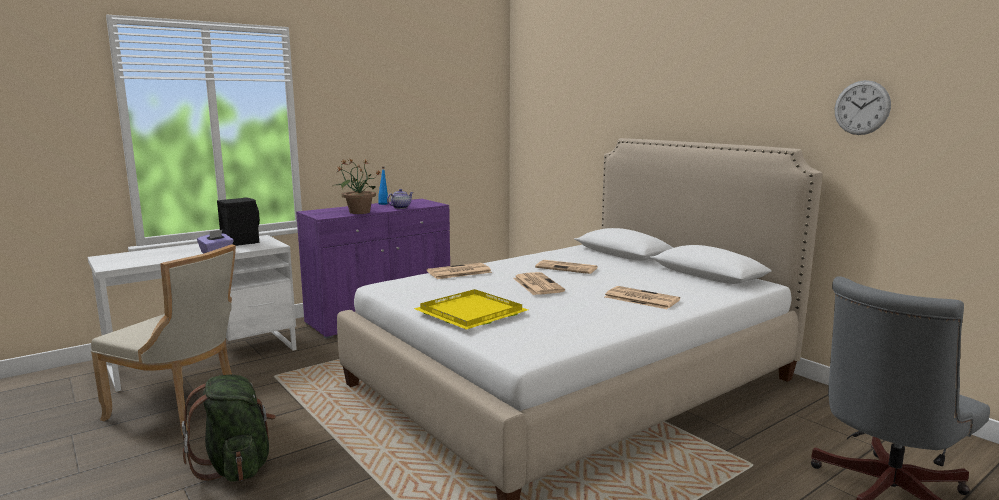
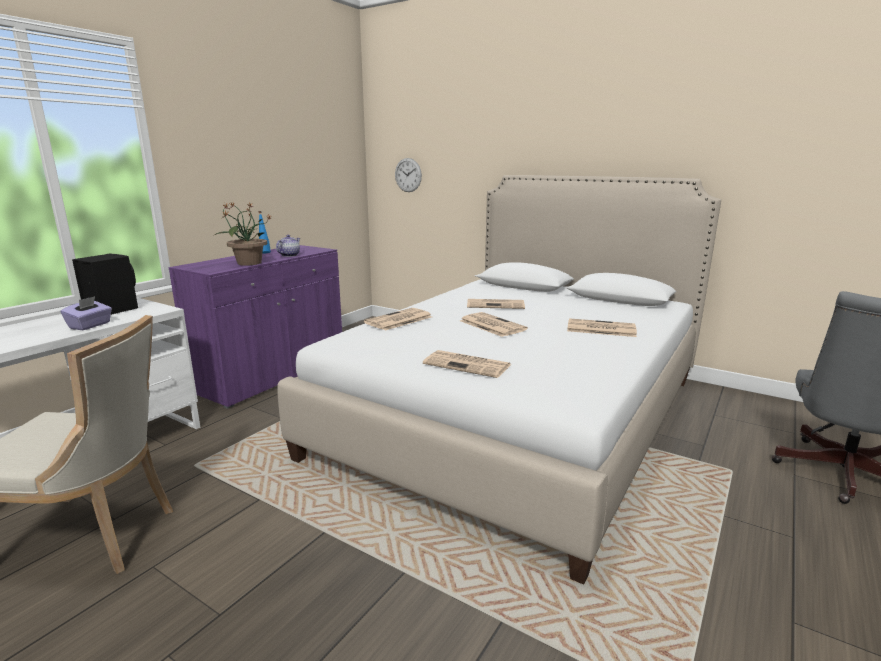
camera: 20 degrees left, 5 degrees up
green backpack [182,375,276,482] -> none
yellow tray [414,289,528,330] -> newspaper [423,350,510,378]
wall clock [835,80,891,135] -> wall clock moved to [395,158,422,192]

